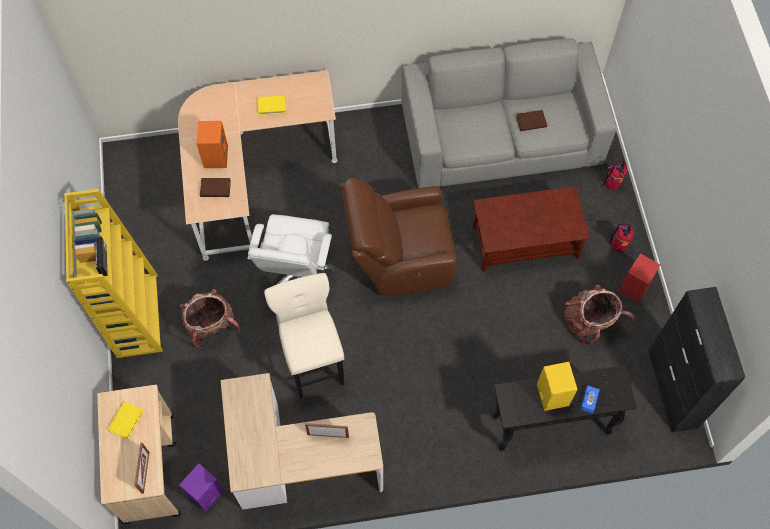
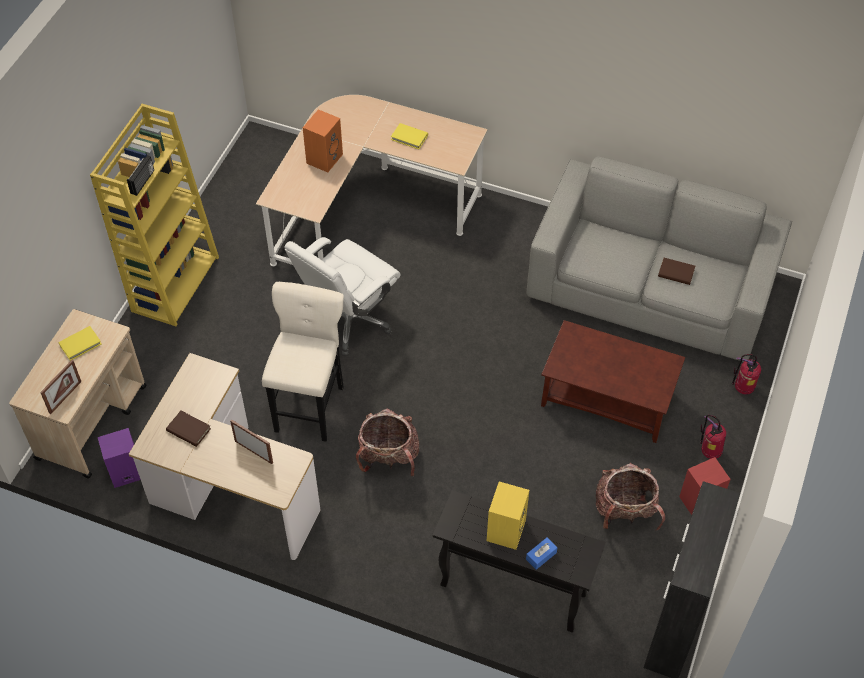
camera: 30 degrees right, 10 degrees down
backpack [180,289,240,348] -> backpack moved to [356,408,419,476]
brown book [200,178,231,197] -> brown book moved to [166,410,211,447]
brown armchair [340,178,457,296] -> none

